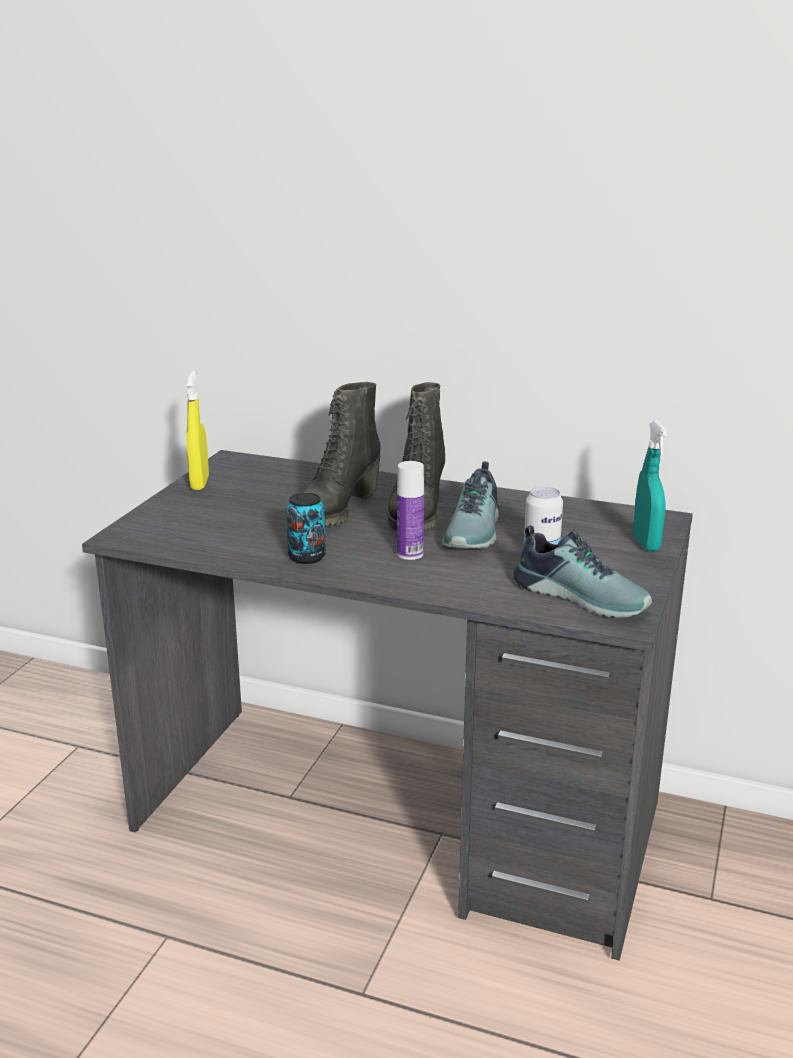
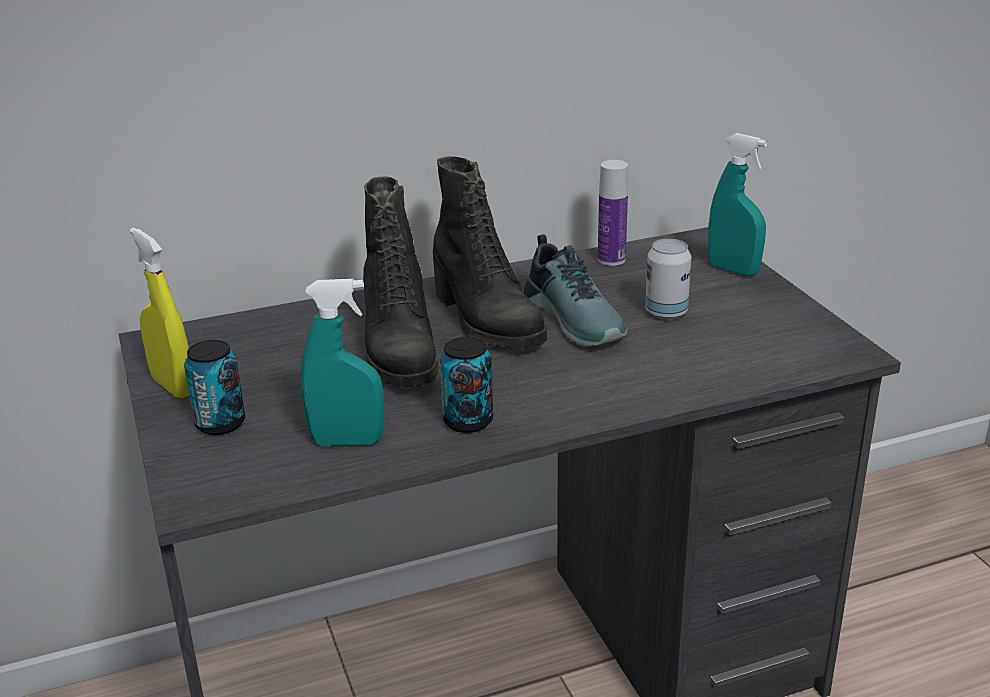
camera: 40 degrees left, 5 degrees up
bottle [397,461,424,560] -> bottle moved to [598,160,628,266]
shoe [513,525,652,618] -> none
none -> can [184,340,245,435]
none -> turquoise spray bottle [301,279,384,446]

